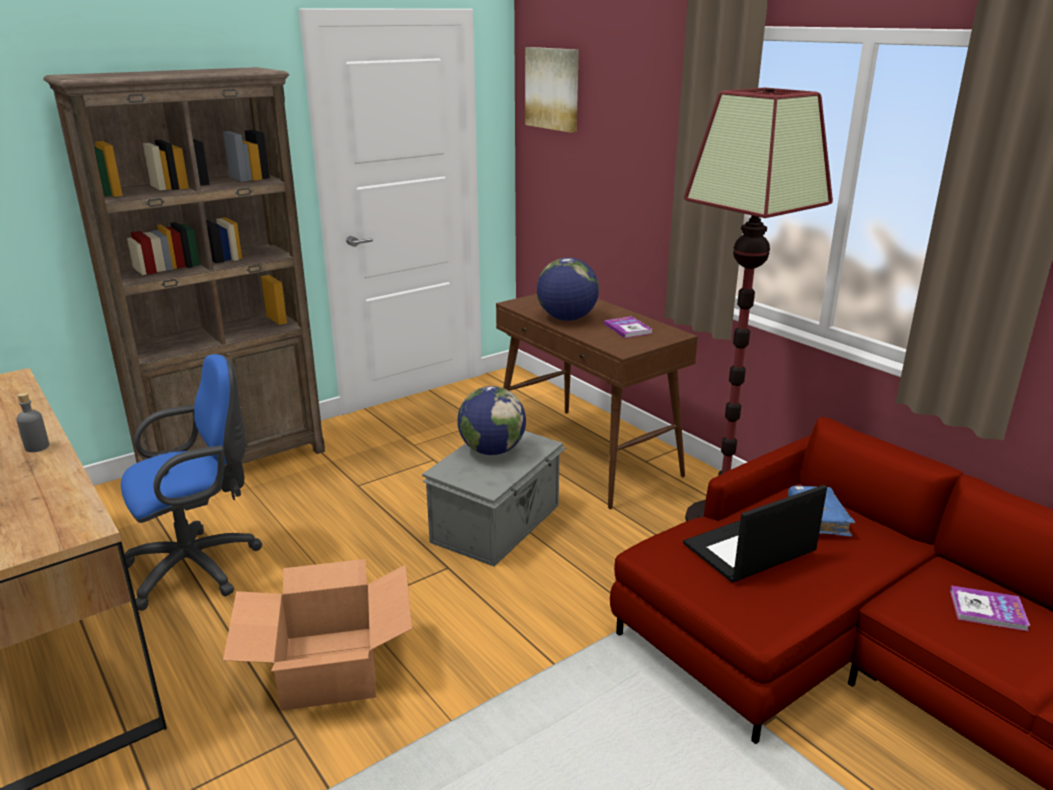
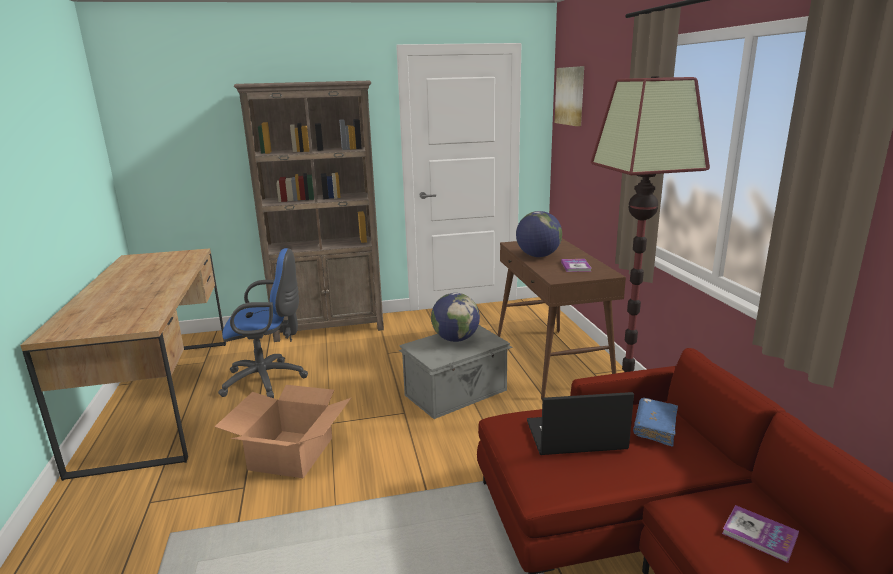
camera: 25 degrees right, 5 degrees down
grey bottle [16,392,49,452] -> none

